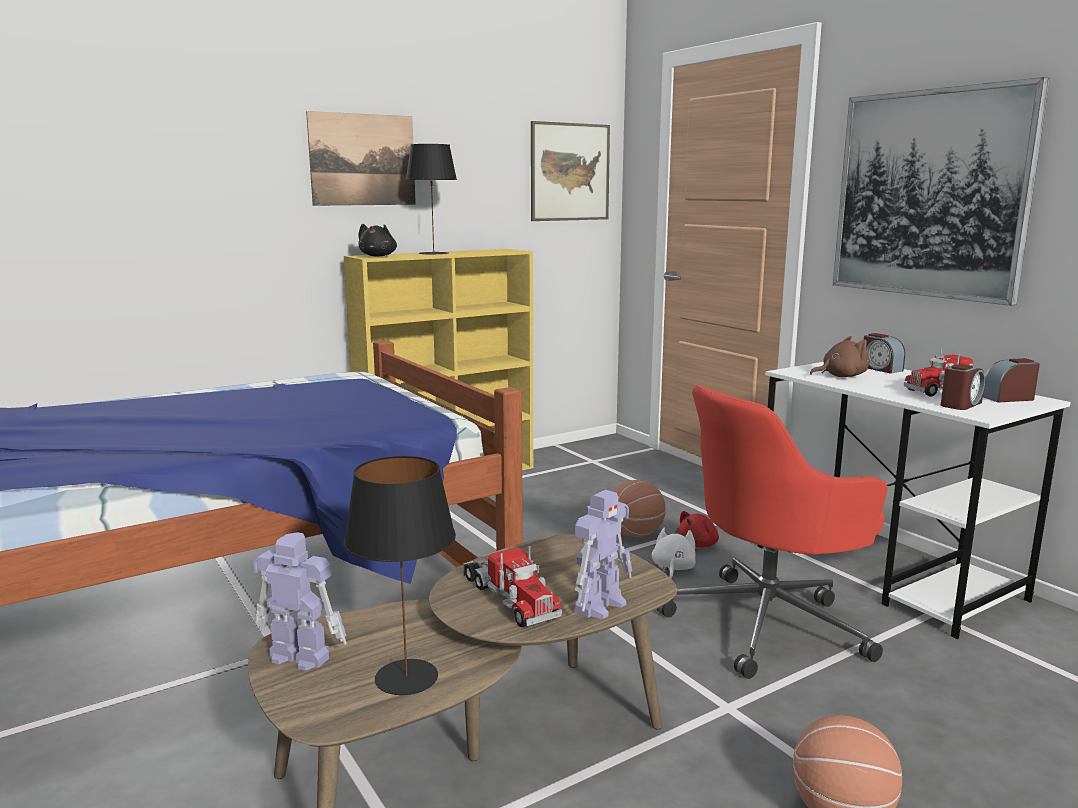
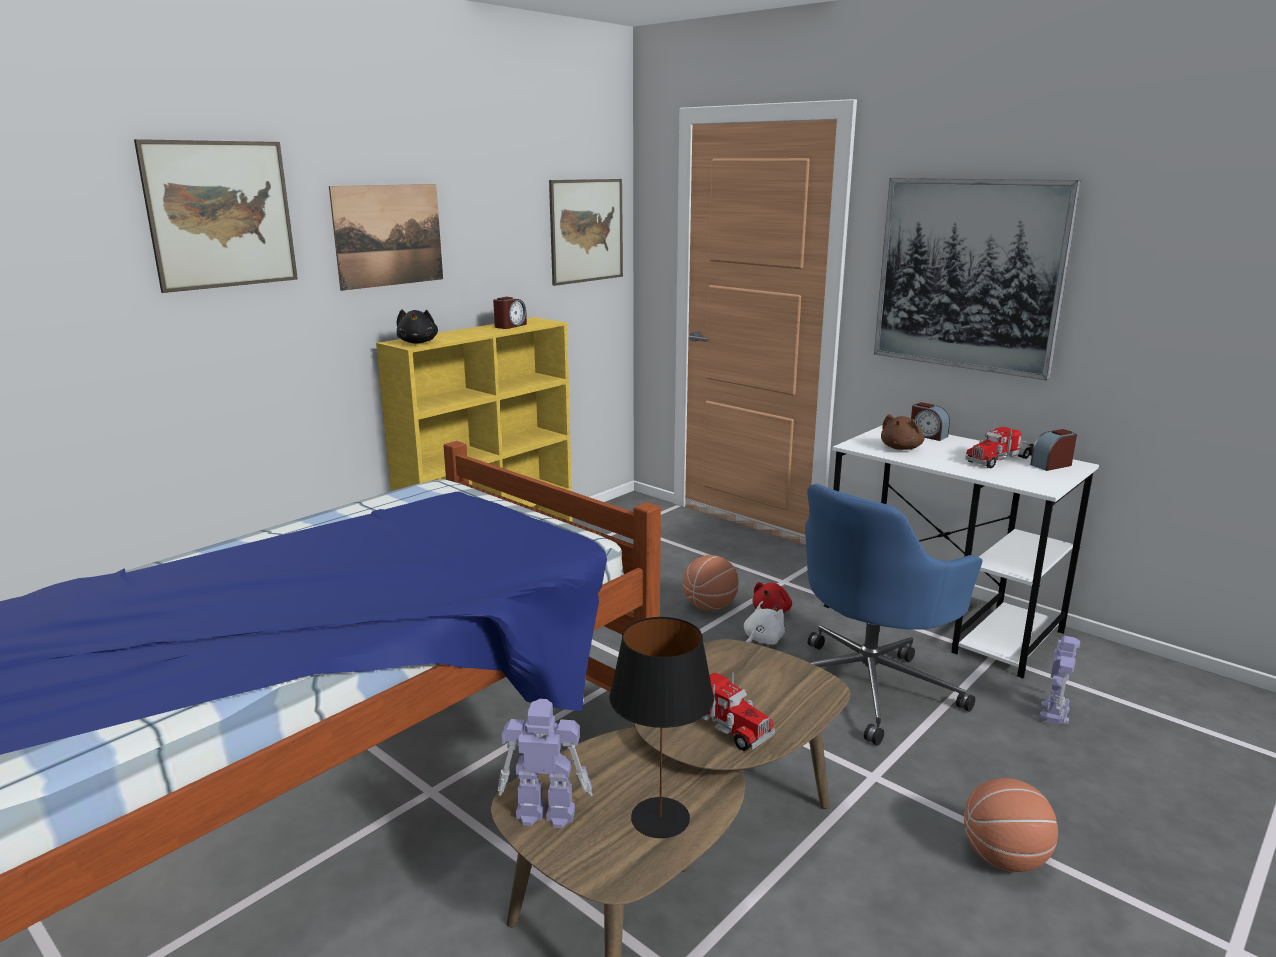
camera: 15 degrees left, 5 degrees up
black table lamp [406,144,457,255] -> none
toy robot [574,490,632,619] -> toy robot moved to [1040,636,1080,725]
white plush toy [652,528,696,579] -> white plush toy turned 45 degrees clockwise [744,601,785,645]
red office chair [657,385,887,679] -> blue office chair [805,484,982,745]
brown plush toy [810,336,869,377] -> brown plush toy turned 150 degrees clockwise [881,414,924,450]
alarm clock [941,364,985,410] -> alarm clock moved to [493,297,527,329]
none -> picture [134,139,298,293]

